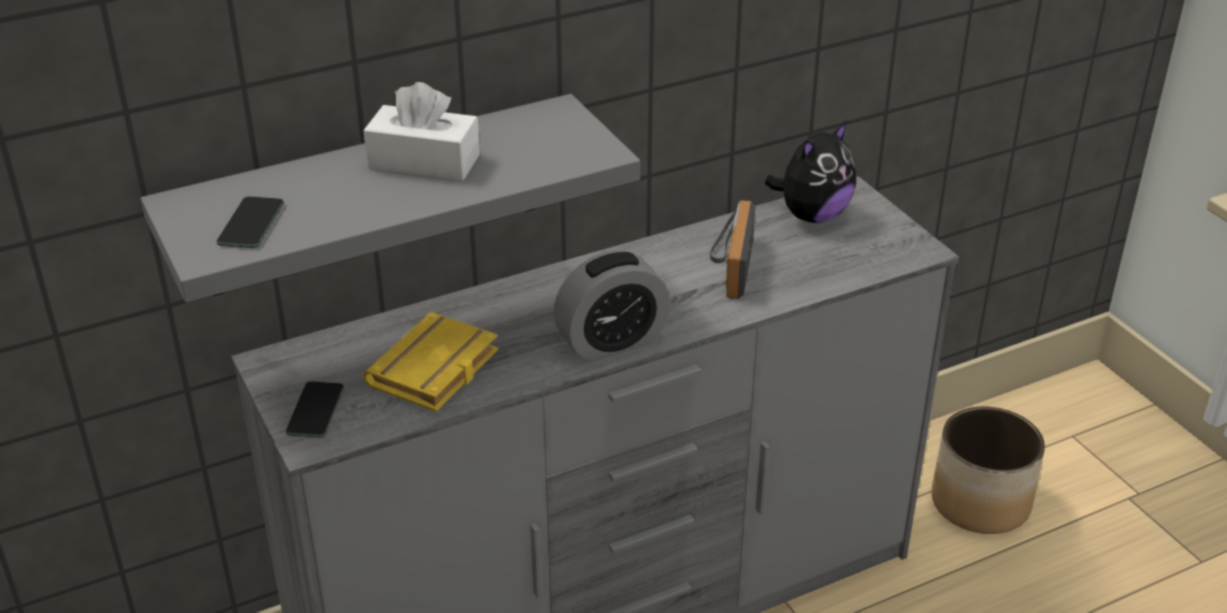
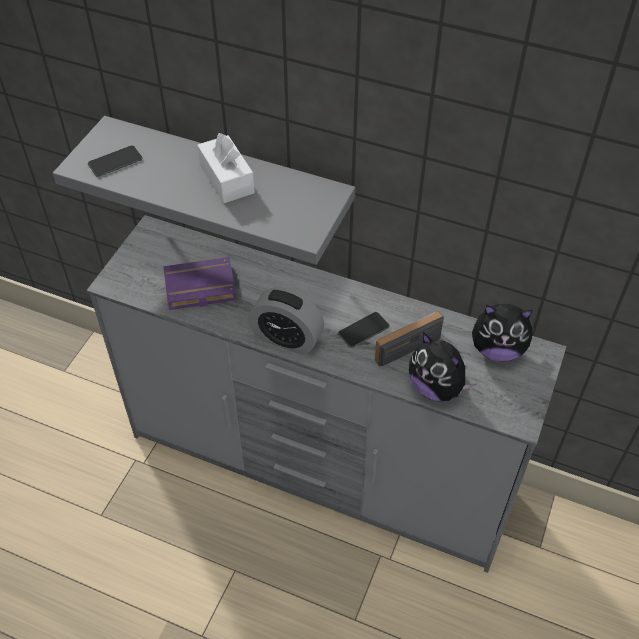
camera: 50 degrees right, 15 degrees up
phone [286,381,344,438] -> phone moved to [338,312,390,348]
yellow book [363,312,498,412] -> purple book [163,257,237,310]
planter [932,406,1045,534] -> none
none -> plush toy [409,332,476,402]

